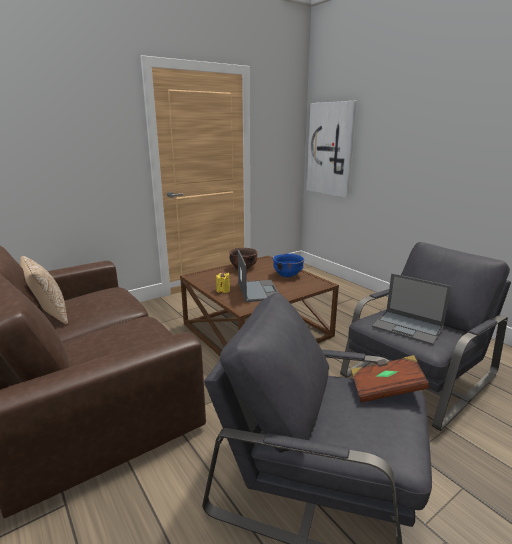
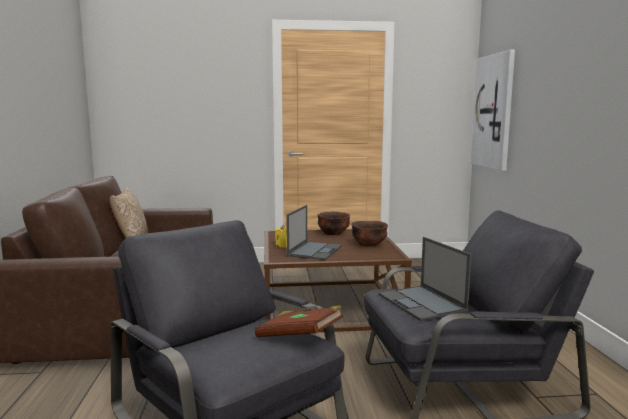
camera: 30 degrees right, 10 degrees down
blue bowl [273,253,304,277] -> brown bowl [351,221,388,247]

